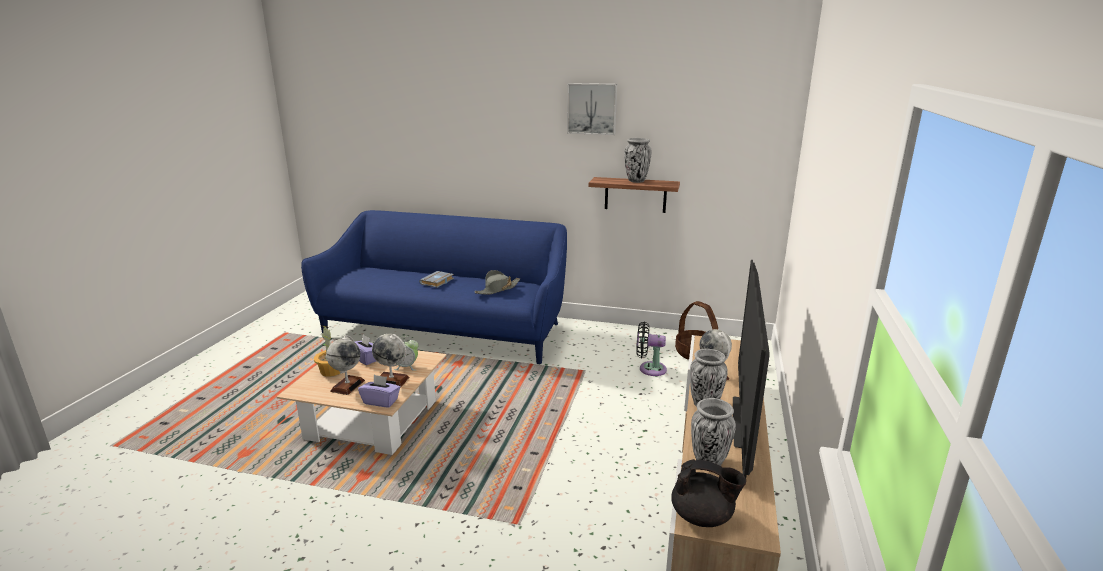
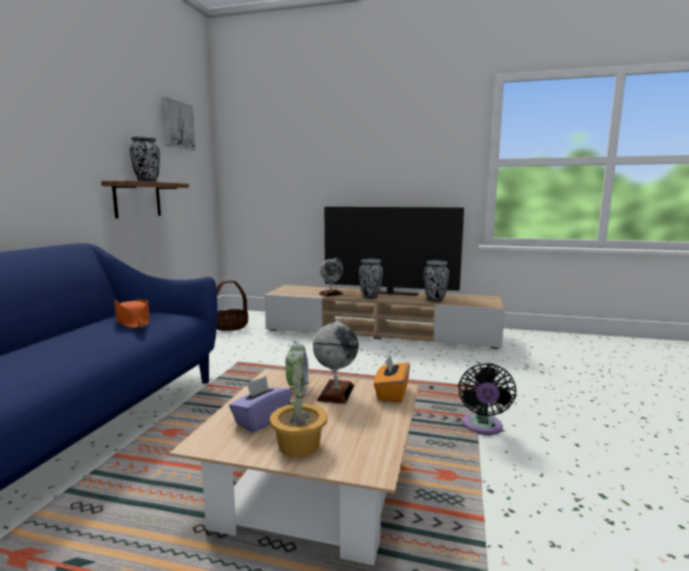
camera: 90 degrees left, 10 degrees down
globe [326,335,365,395] -> none
purple tissue box [358,375,400,407] -> orange tissue box [374,355,410,402]
grey book [419,271,454,288] -> none
grey hat [474,270,520,295] -> orange hat [114,299,149,328]
picture [567,83,617,135] -> picture moved to [161,97,196,150]
black fan [636,322,667,376] -> black fan moved to [458,363,516,435]
black teapot [671,459,746,527] -> none

